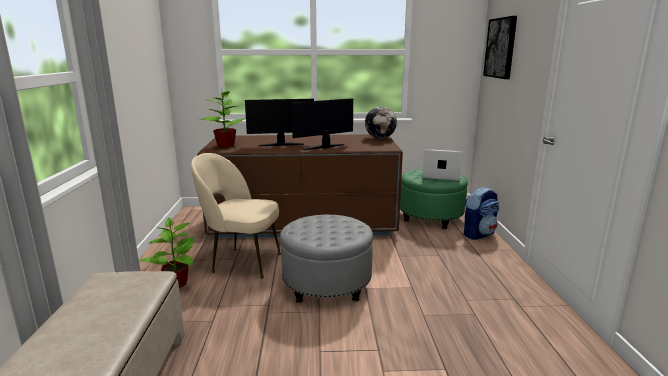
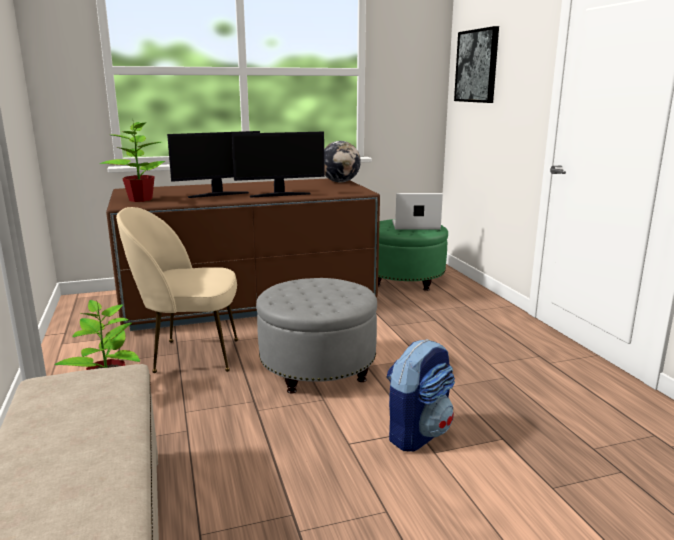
camera: 15 degrees left, 0 degrees up
monitor [292,98,353,150] -> monitor turned 150 degrees counterclockwise [232,132,325,198]
backpack [464,187,500,240] -> backpack moved to [386,339,455,452]

